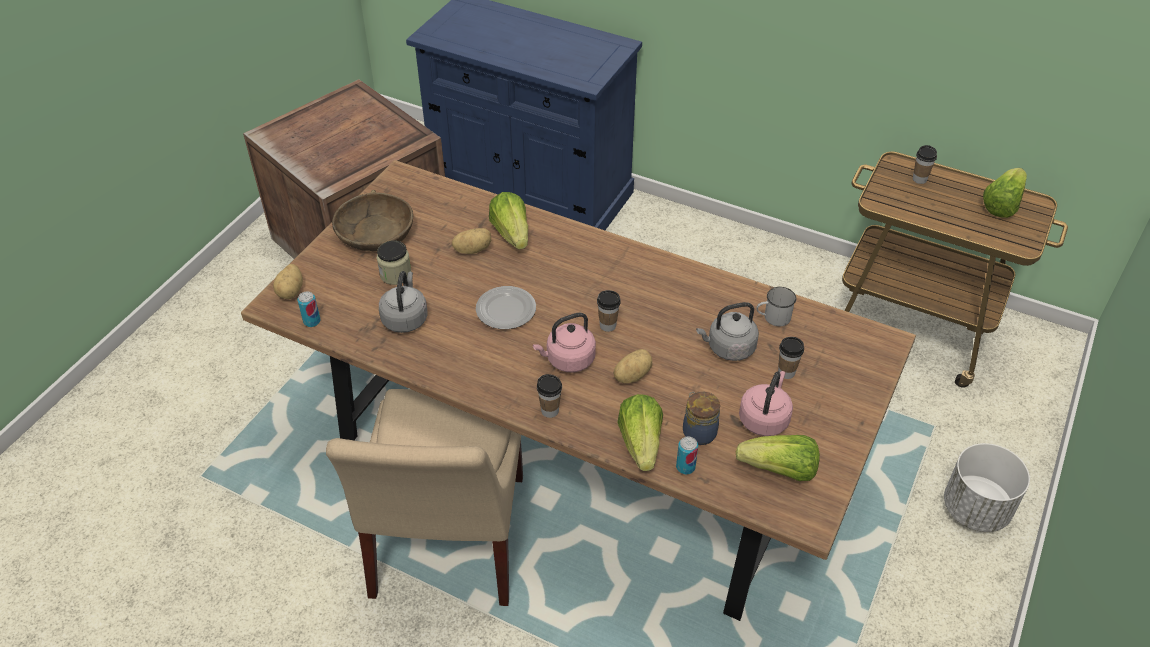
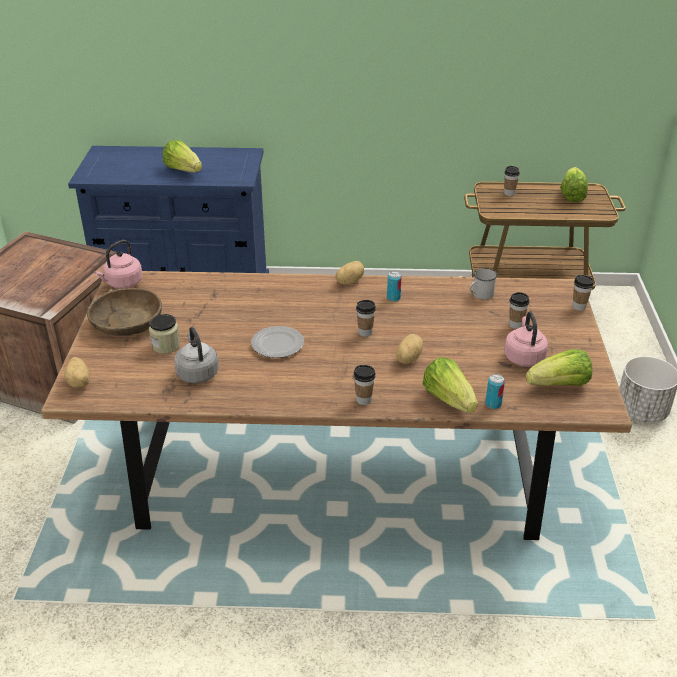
camera: 25 degrees left, 10 degrees down
can [297,291,321,327] -> can moved to [387,271,402,302]
beige chair [326,389,523,606] -> none
potato [452,228,492,254] -> potato moved to [335,261,364,285]
lettuce [489,192,528,249] -> lettuce moved to [162,140,202,172]
pink kettle [533,313,596,372] -> pink kettle moved to [94,240,143,289]
jar [683,392,720,445] -> none
grey kettle [696,302,759,361] -> none
none -> cup [572,275,594,311]

